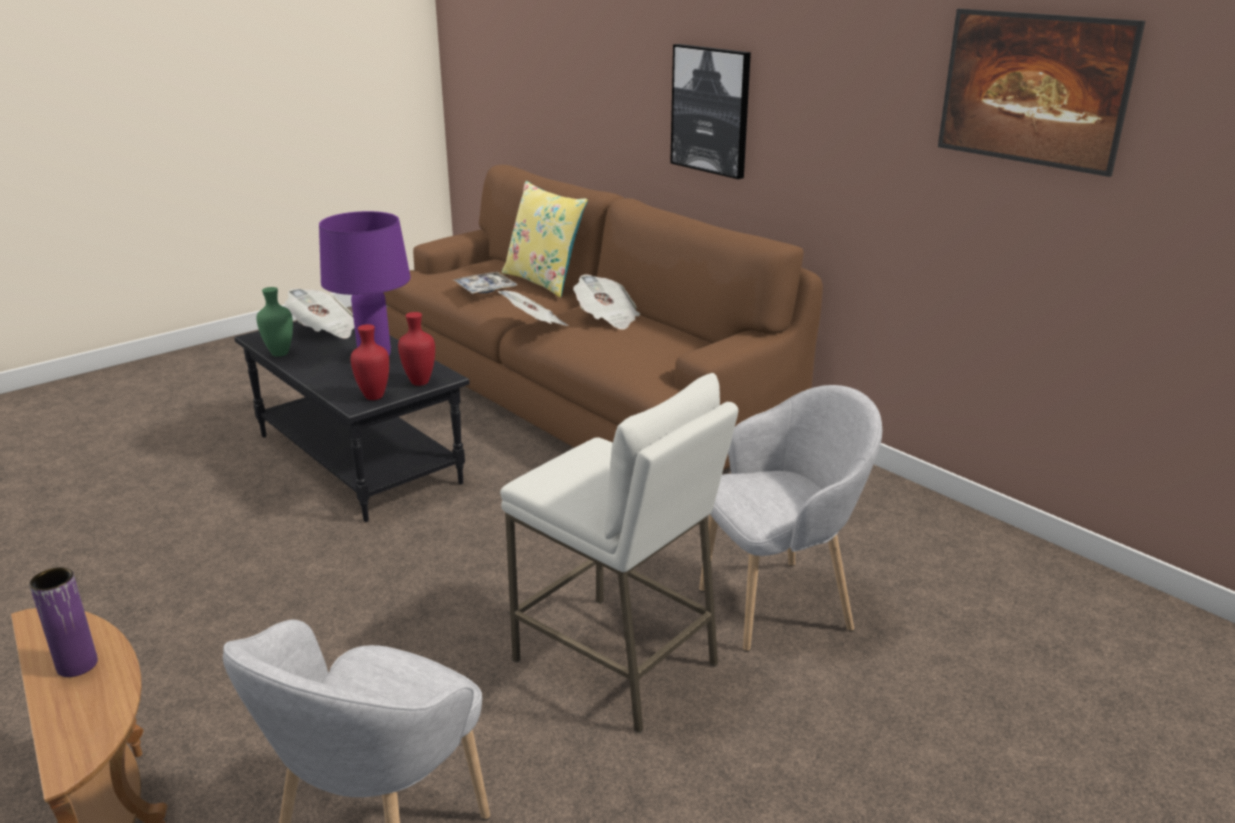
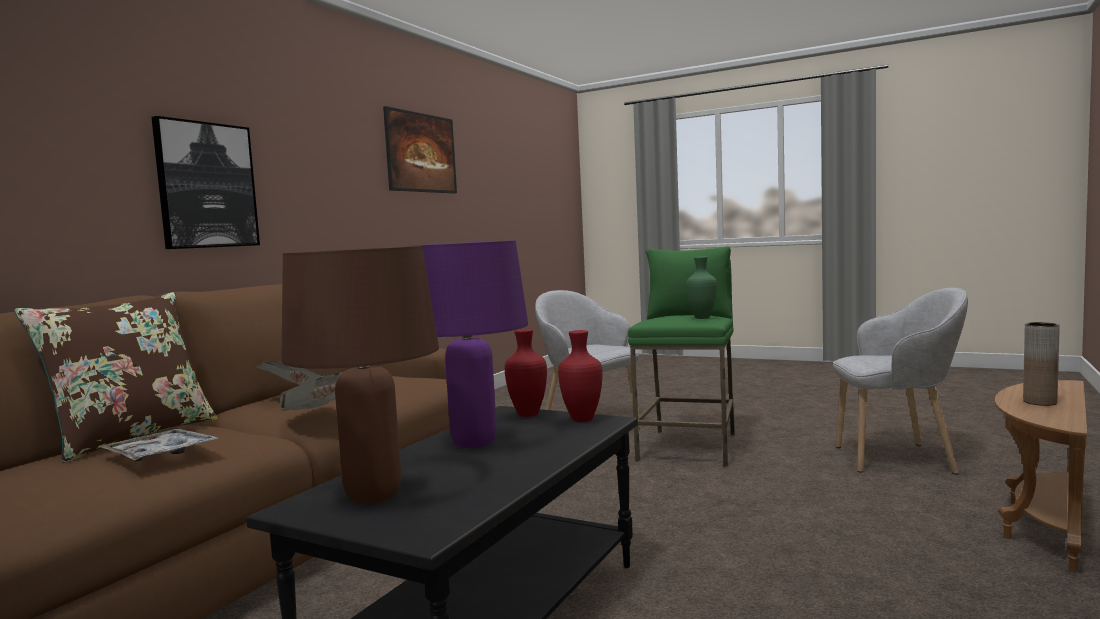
camera: 110 degrees left, 20 degrees down
purple vase [29,567,98,677] -> brown vase [1023,322,1060,406]
green vase [256,287,293,357] -> green vase moved to [686,257,717,319]
newspaper [285,288,355,338] -> brown table lamp [281,246,439,504]
white stool [500,373,739,733] -> green stool [628,246,735,466]
yellow pillow [502,181,588,298] -> brown pillow [14,292,218,463]

